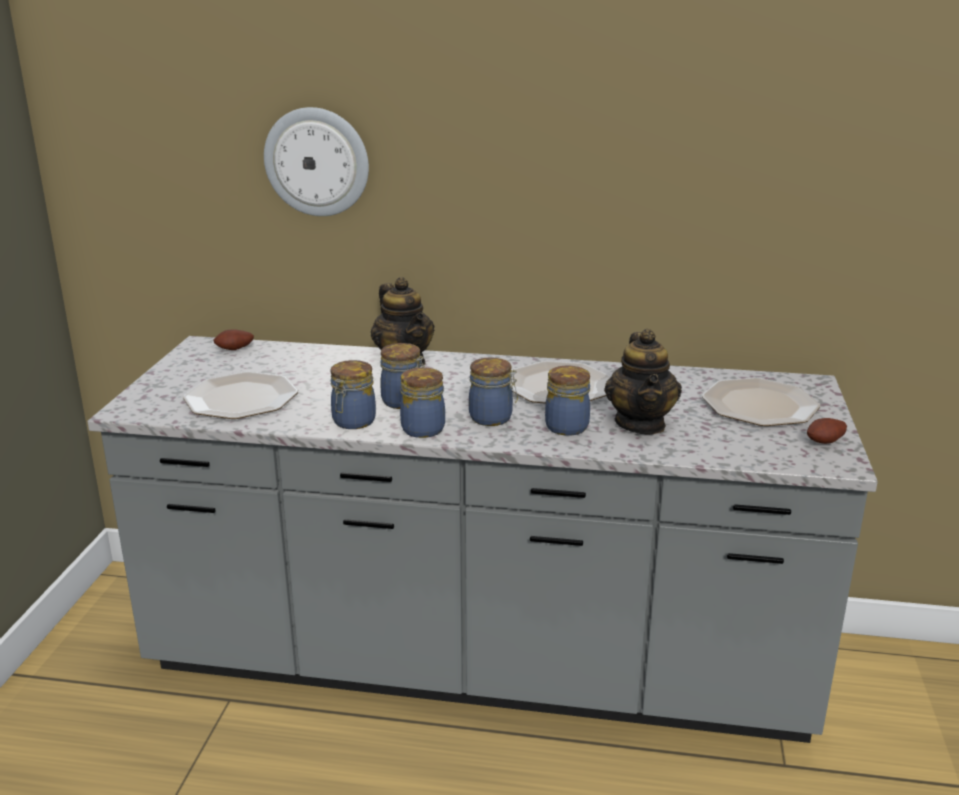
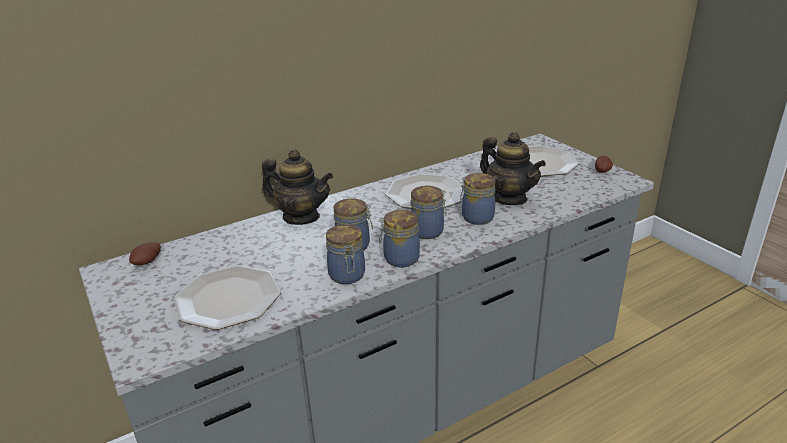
camera: 40 degrees left, 5 degrees up
wall clock [264,107,369,216] -> none

